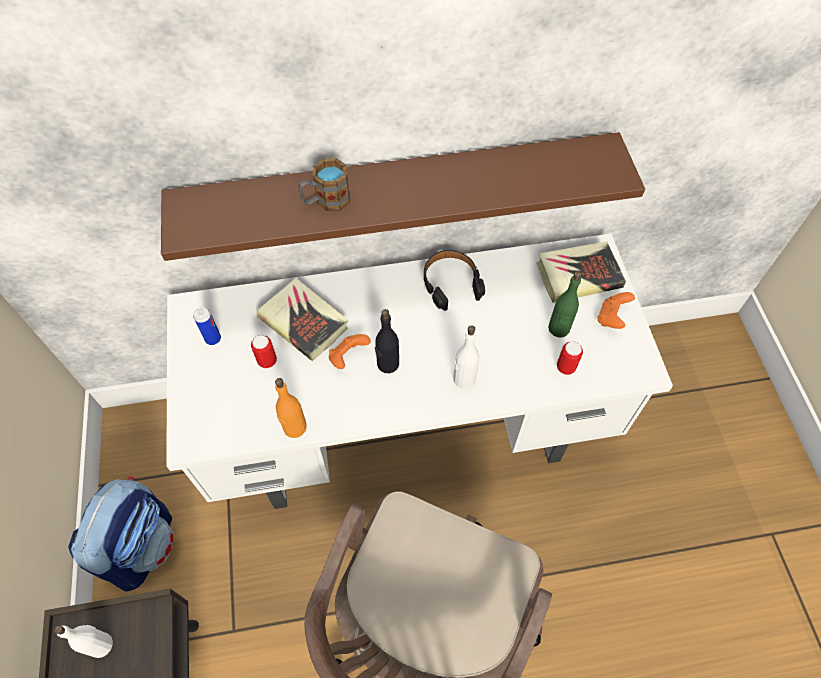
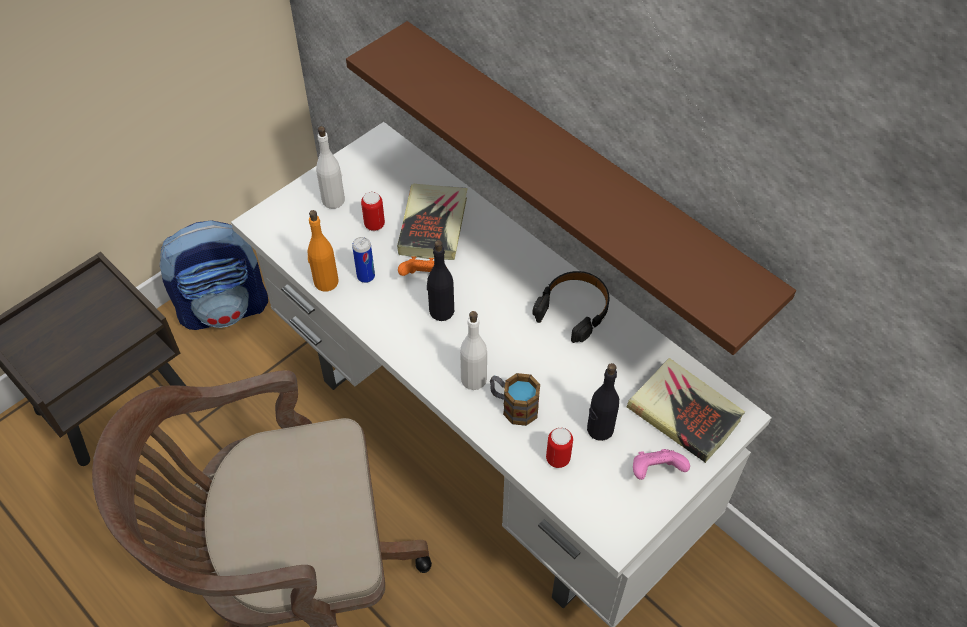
camera: 55 degrees right, 5 degrees down
white bottle [54,625,113,658] -> white bottle moved to [316,126,345,209]
can [193,307,221,345] -> can moved to [352,237,375,283]
mug [298,158,350,211] -> mug moved to [490,373,540,426]
green bottle [548,271,582,337] -> black bottle [587,363,619,441]
orange game controller [597,292,635,329] -> pink game controller [633,449,690,480]

